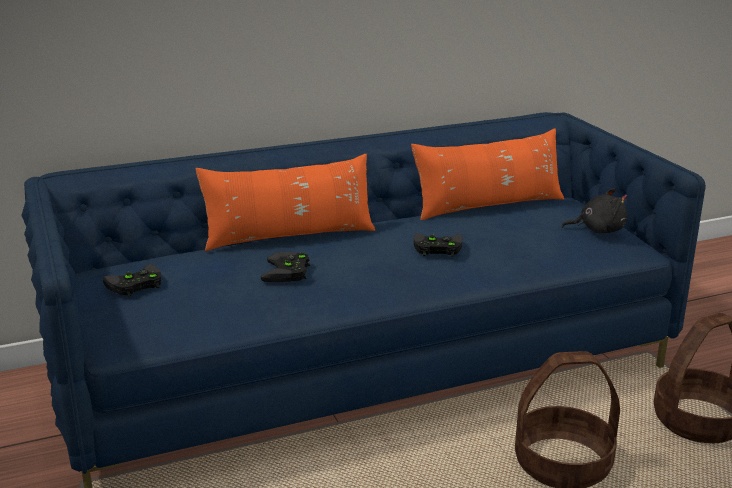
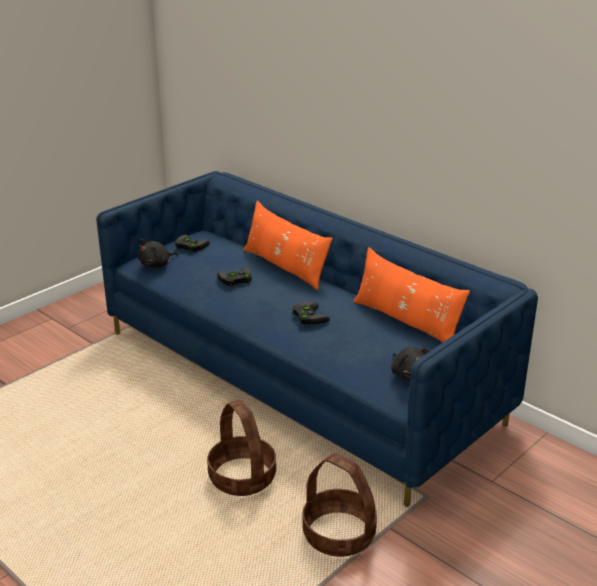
camera: 65 degrees right, 5 degrees up
none -> black plush toy [138,239,178,268]

